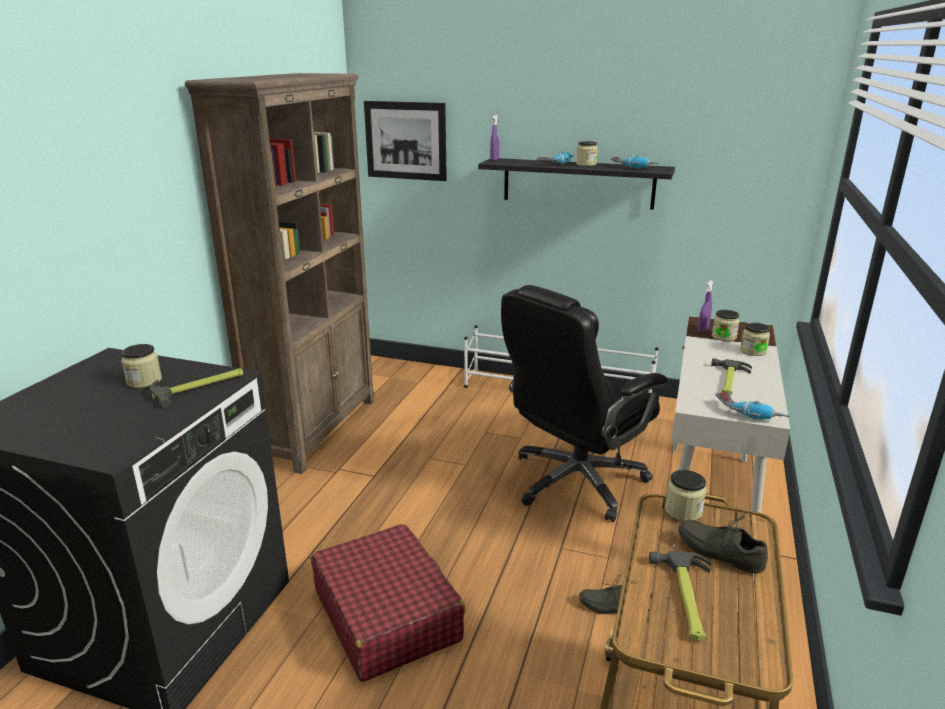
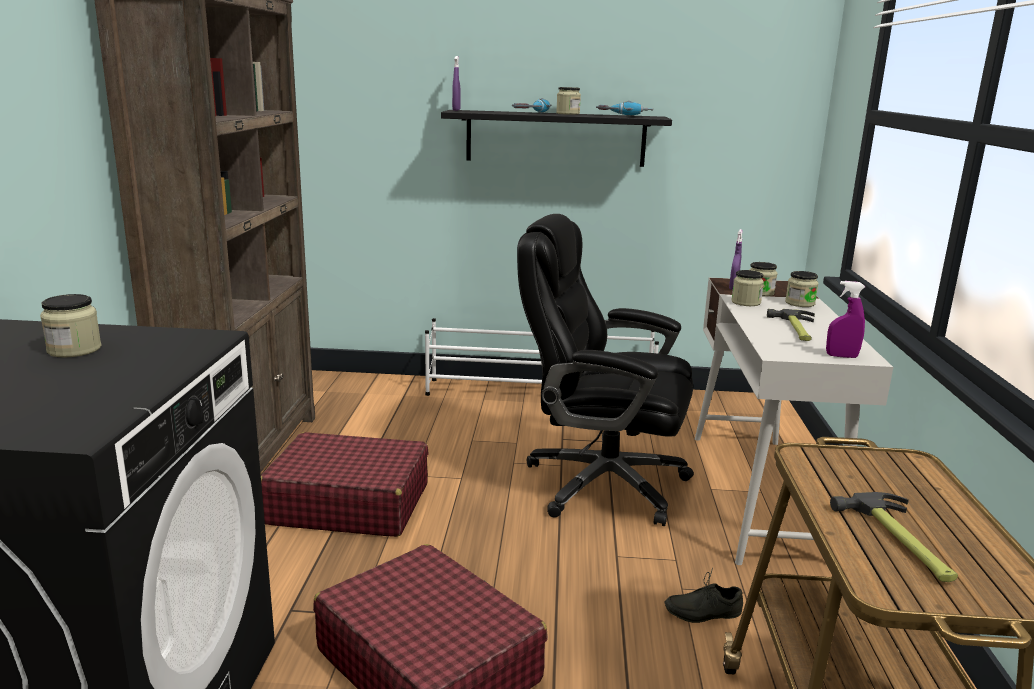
camera: 15 degrees left, 5 degrees down
hammer [150,368,243,408] -> none
picture [364,101,447,181] -> none
black office chair [501,285,667,522] -> black office chair turned 75 degrees clockwise [517,214,694,526]
jar [665,470,706,521] -> jar moved to [731,270,764,306]
grey shoe [678,512,768,574] -> none
power drill [716,392,790,419] -> purple spray bottle [826,281,865,358]
none -> red suitcase [261,432,428,537]

